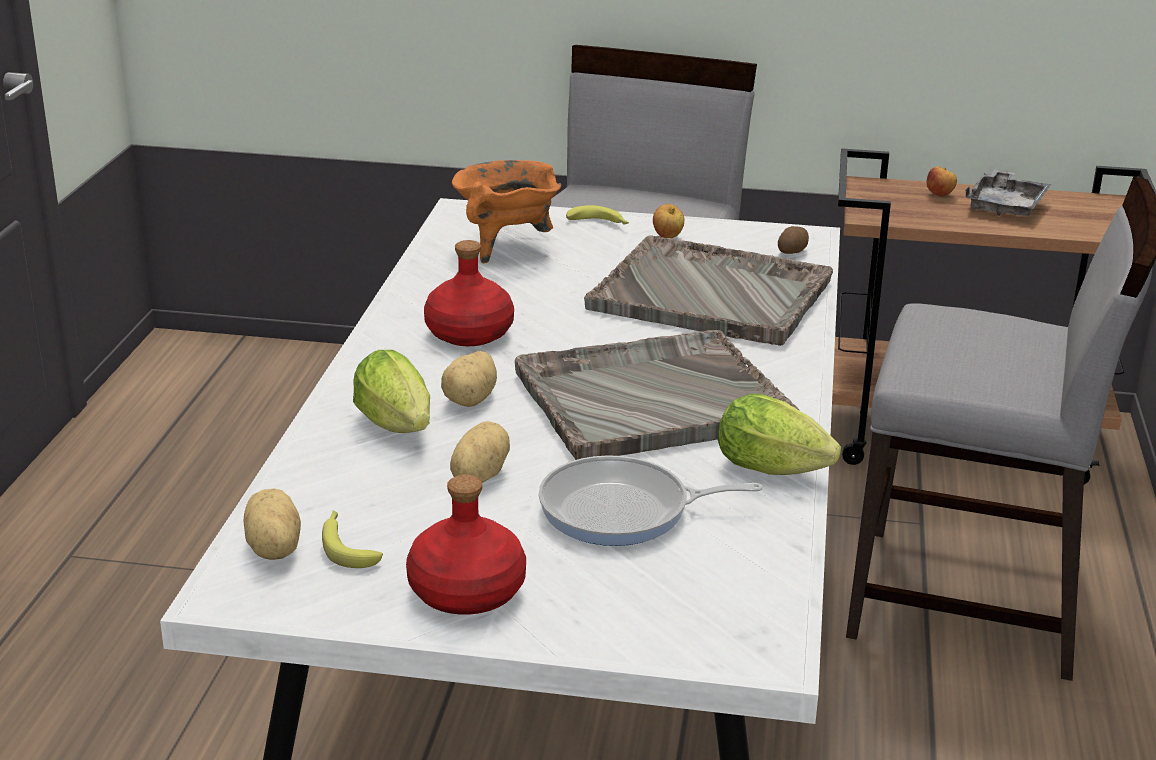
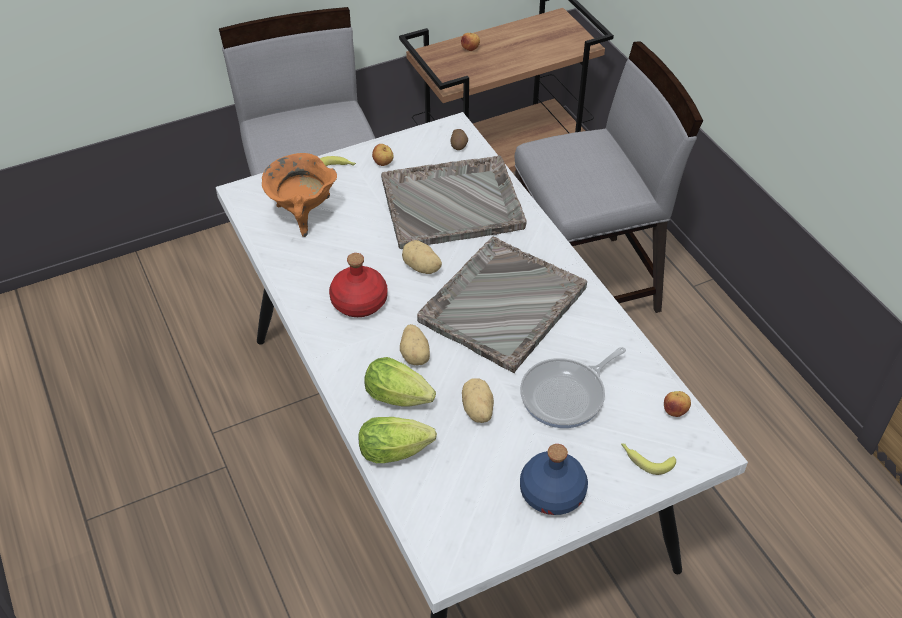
camera: 35 degrees left, 20 degrees up
potato [243,489,301,560] -> potato moved to [402,240,442,274]
banana [322,510,383,568] -> banana moved to [621,443,676,475]
red bottle [406,475,526,615] -> blue bottle [520,444,588,515]
lettuce [718,393,841,475] -> lettuce moved to [358,417,437,463]
grey tray [965,169,1051,216] -> none
none -> apple [664,391,691,417]

